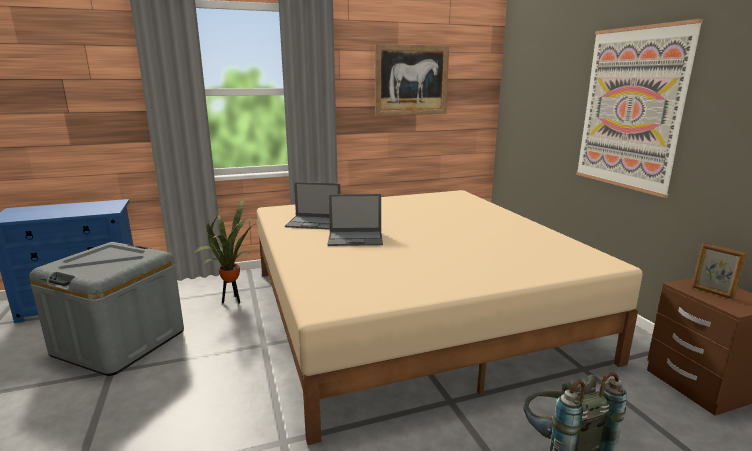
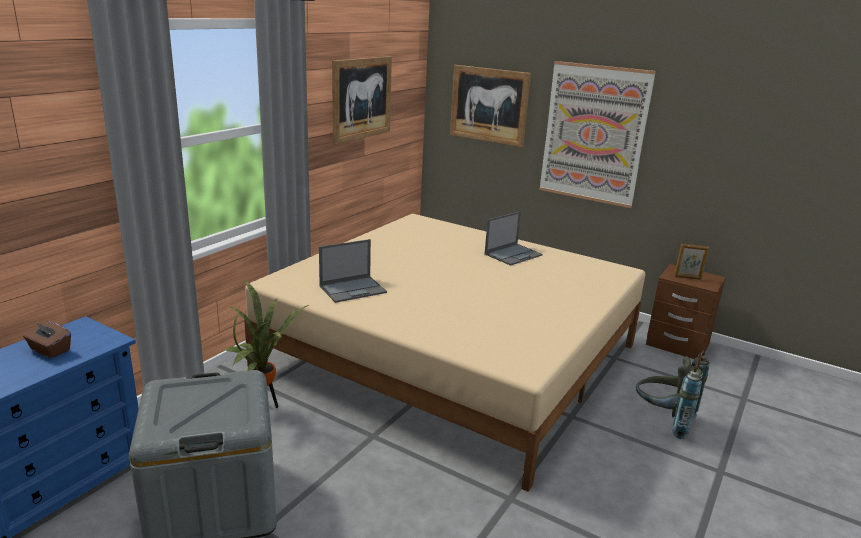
camera: 40 degrees left, 5 degrees up
laptop [328,194,383,246] -> laptop moved to [485,212,543,266]
none -> brown tissue box [23,321,71,358]
none -> picture [450,65,531,147]

